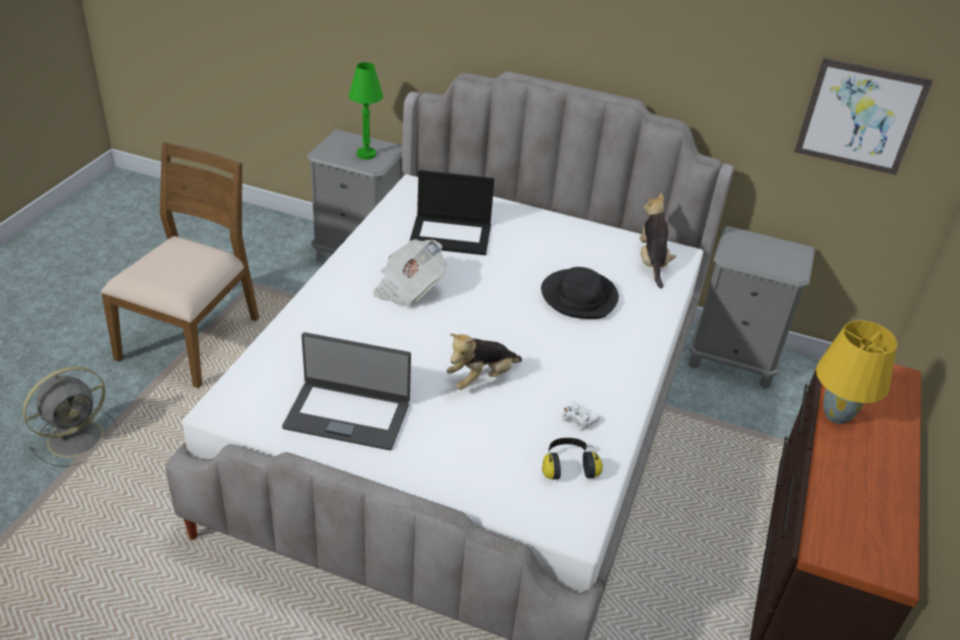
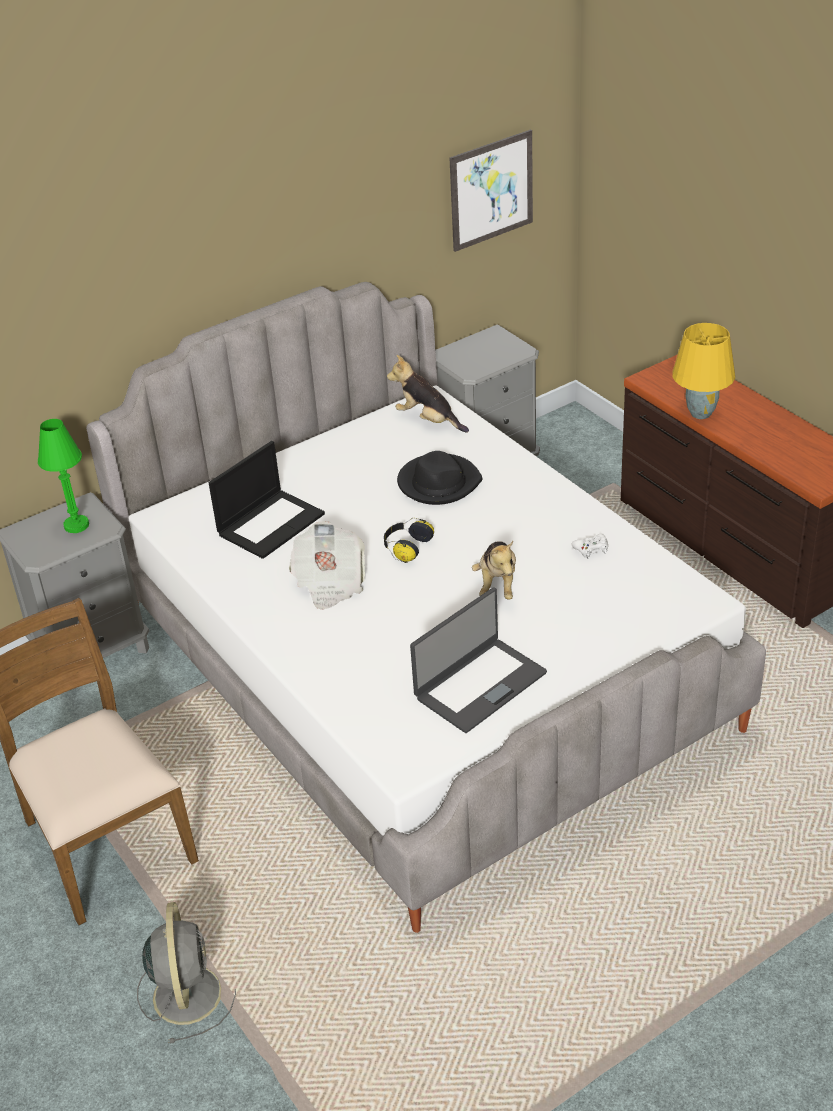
camera: 50 degrees left, 0 degrees up
headphones [542,438,603,480] -> headphones moved to [384,518,434,563]

